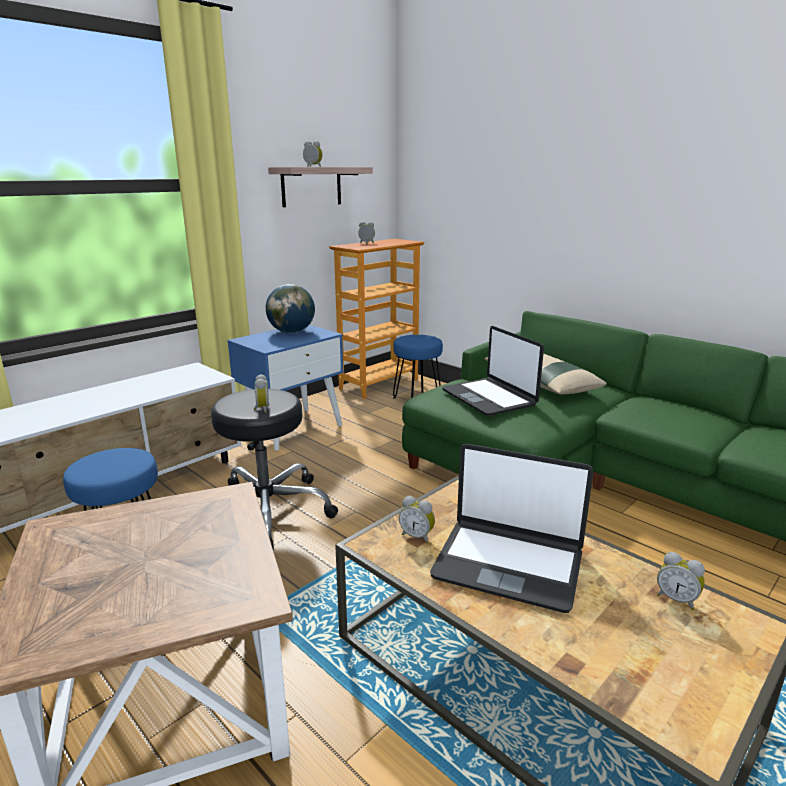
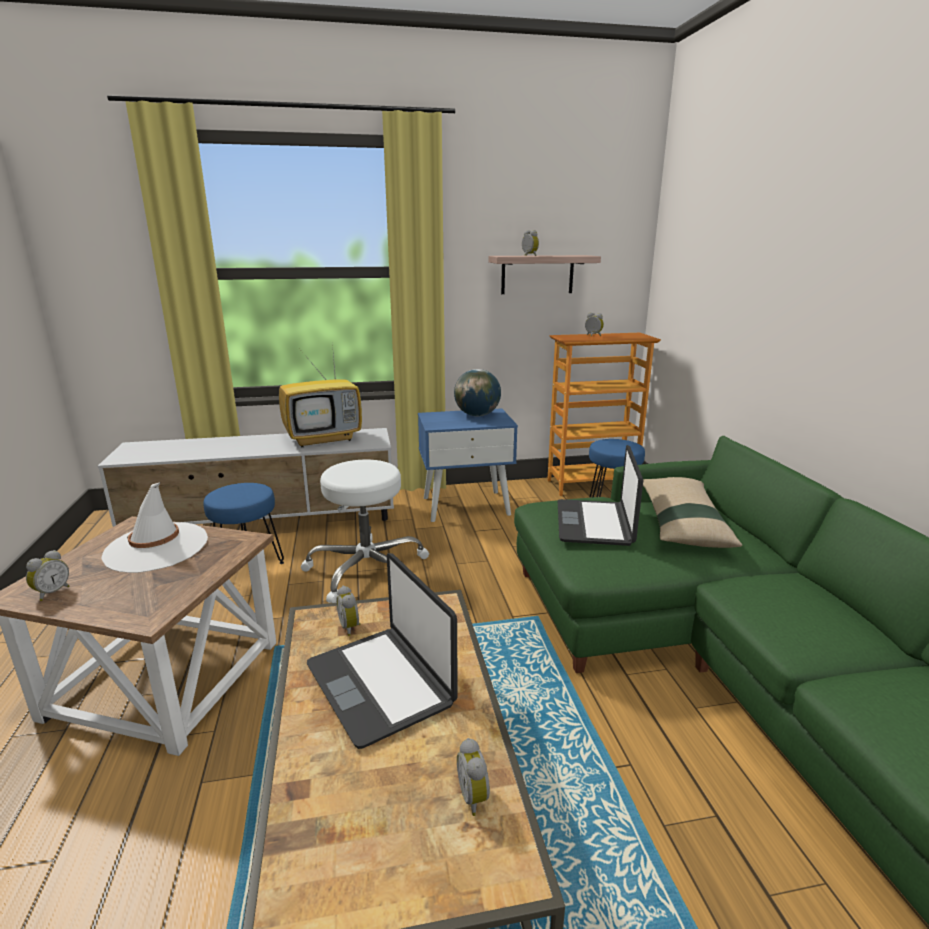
camera: 35 degrees right, 0 degrees up
black stool [211,389,338,551] -> white stool [301,460,429,603]
alarm clock [254,374,269,413] -> alarm clock moved to [26,550,69,601]
none -> white hat [101,483,208,573]
none -> television [279,343,362,447]

